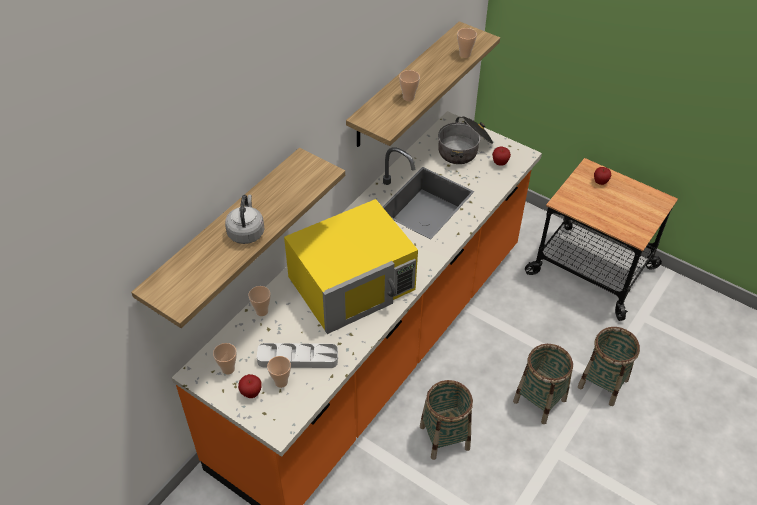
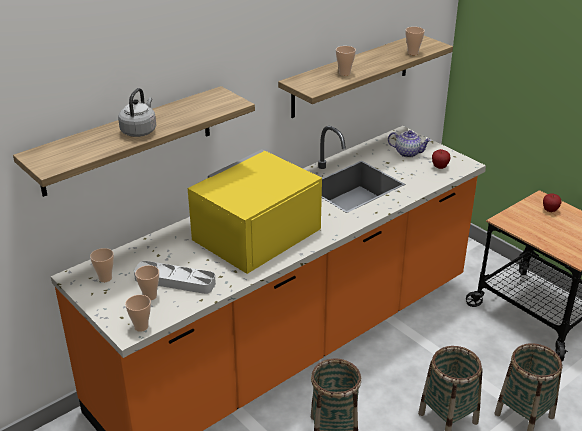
camera: 15 degrees right, 15 degrees down
apple [238,374,262,398] -> none
cup [248,286,271,316] -> cup moved to [125,295,151,332]
yellow microwave [284,199,418,334] -> yellow microwave turned 150 degrees clockwise [188,149,322,274]
cooking pot [438,116,493,164] -> teapot [388,130,431,158]

